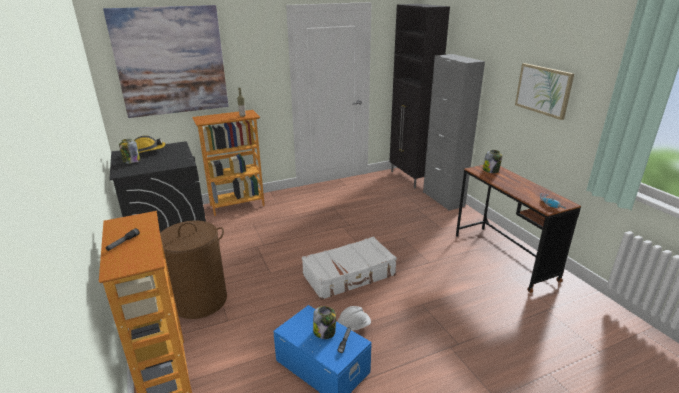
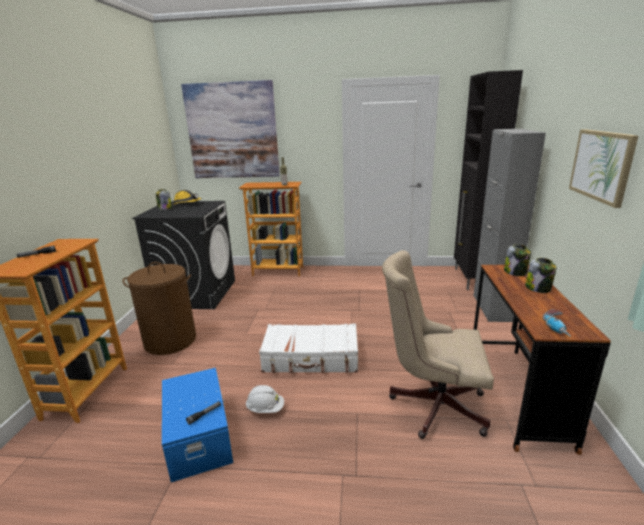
camera: 30 degrees right, 5 degrees down
jar [313,306,336,339] -> jar moved to [525,258,556,293]
none -> beige office chair [382,250,494,439]

